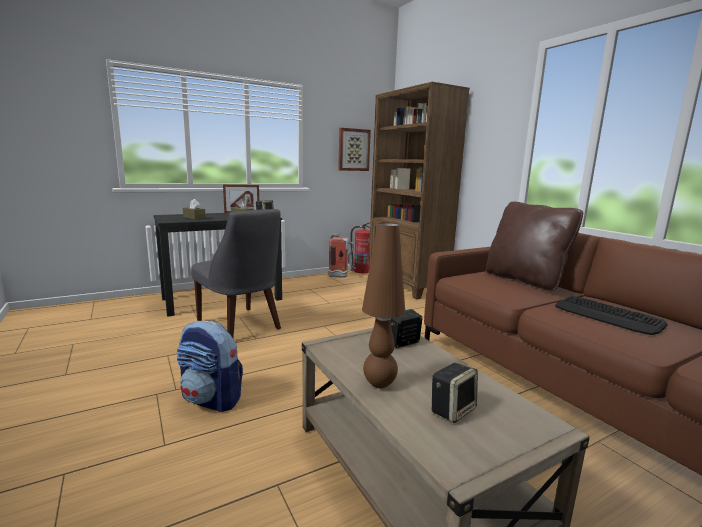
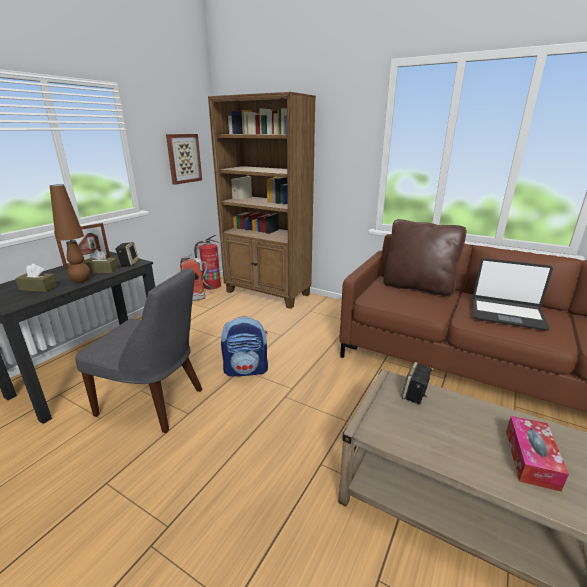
camera: 30 degrees left, 10 degrees up
backpack [177,321,243,412] -> backpack moved to [221,316,268,376]
brown table lamp [362,223,405,388] -> brown table lamp moved to [50,184,90,283]
speaker [432,363,478,423] -> tissue box [506,416,569,492]
keyboard [555,296,668,335] -> laptop [472,258,553,331]

